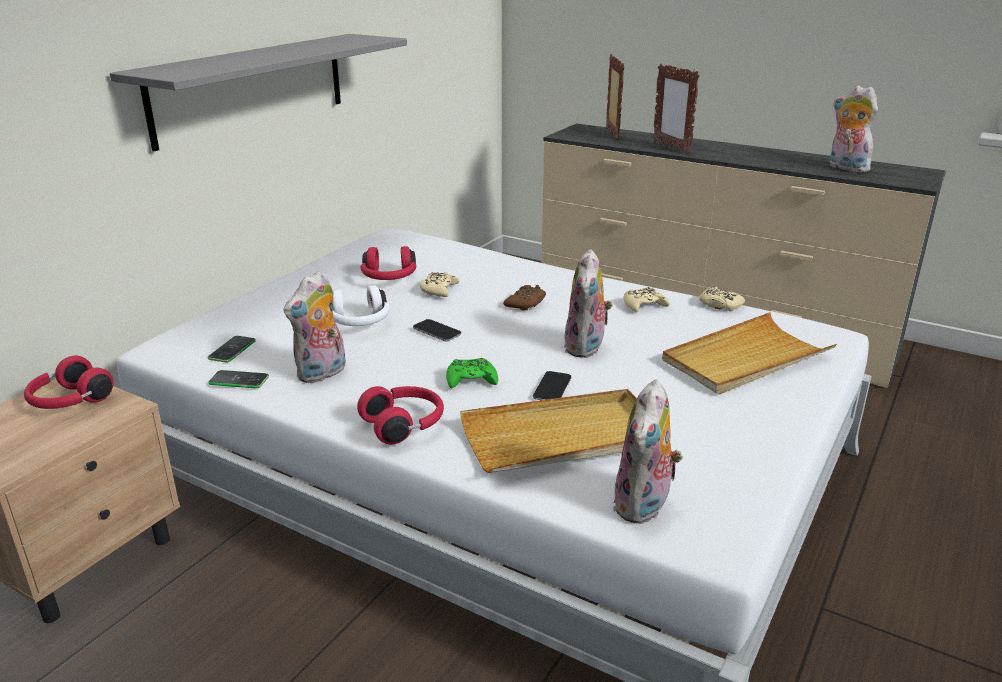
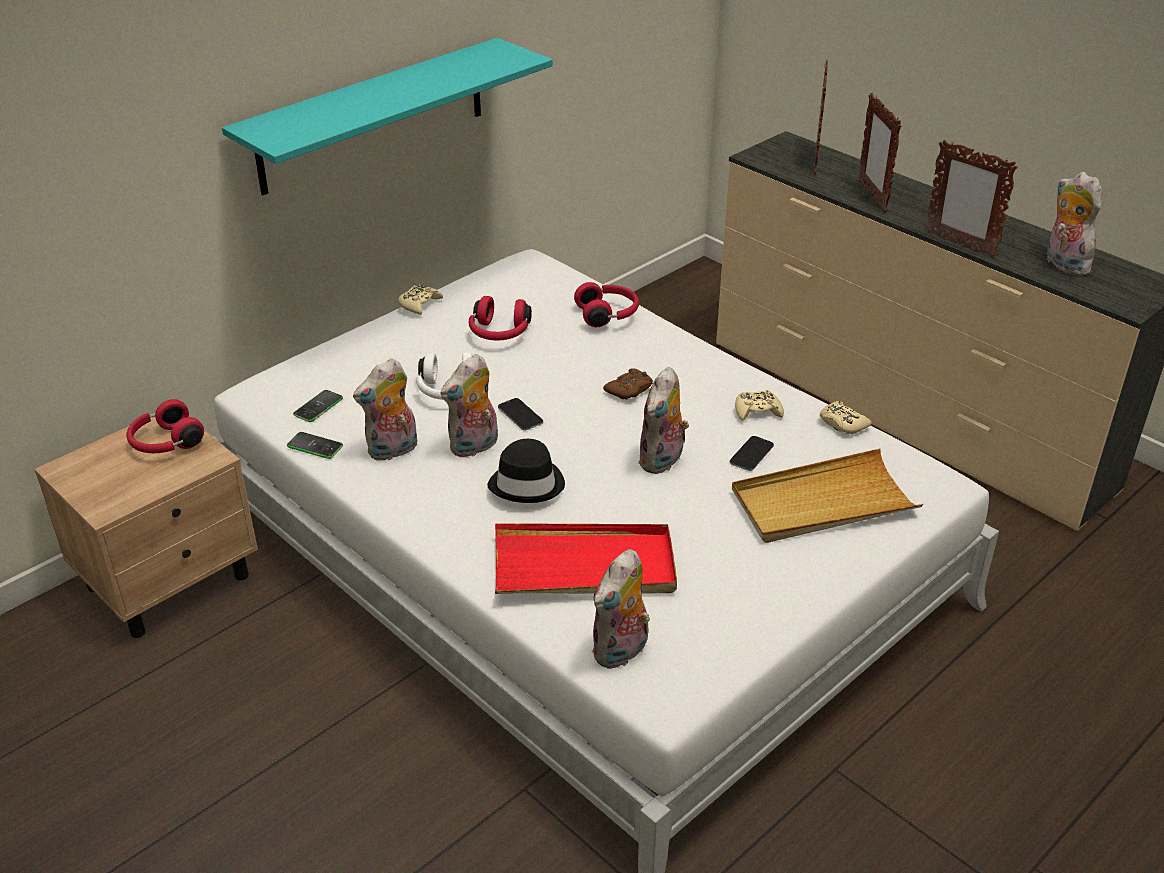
camera: 15 degrees right, 10 degrees up
grey shelf [110,34,407,151] -> turquoise shelf [222,38,553,195]
red headphones [357,386,444,444] -> red headphones moved to [574,282,639,327]
beige game controller [420,272,459,297] -> beige game controller moved to [398,285,443,315]
green game controller [446,358,498,389] -> black hat [487,439,565,503]
beige tray [460,389,637,473] -> red tray [495,523,677,594]
phone [533,371,571,400] -> phone moved to [730,436,774,471]
none -> plush toy [440,354,498,458]
none -> picture frame [926,140,1018,258]

